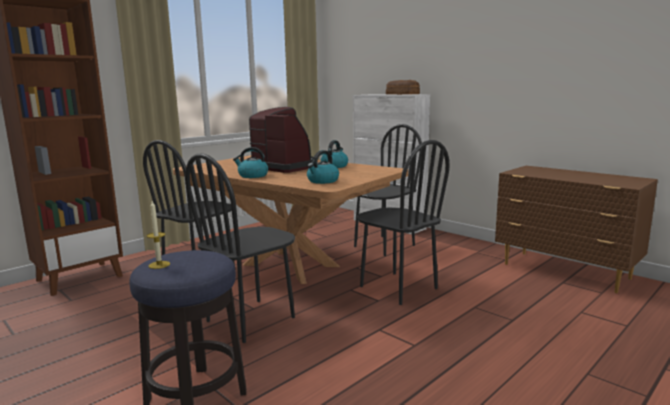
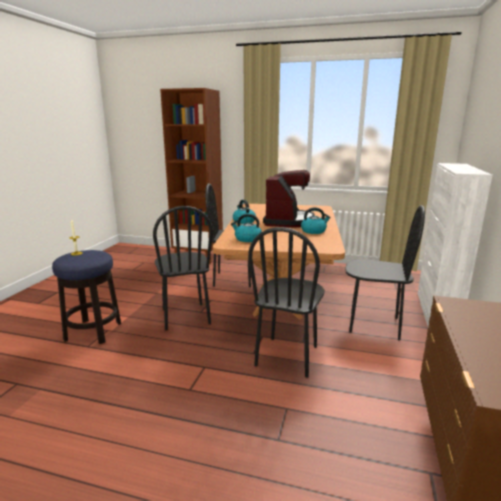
camera: 60 degrees right, 5 degrees up
black chair [185,153,295,343] -> black chair turned 120 degrees counterclockwise [153,206,213,330]
bread [386,80,420,95] -> none

